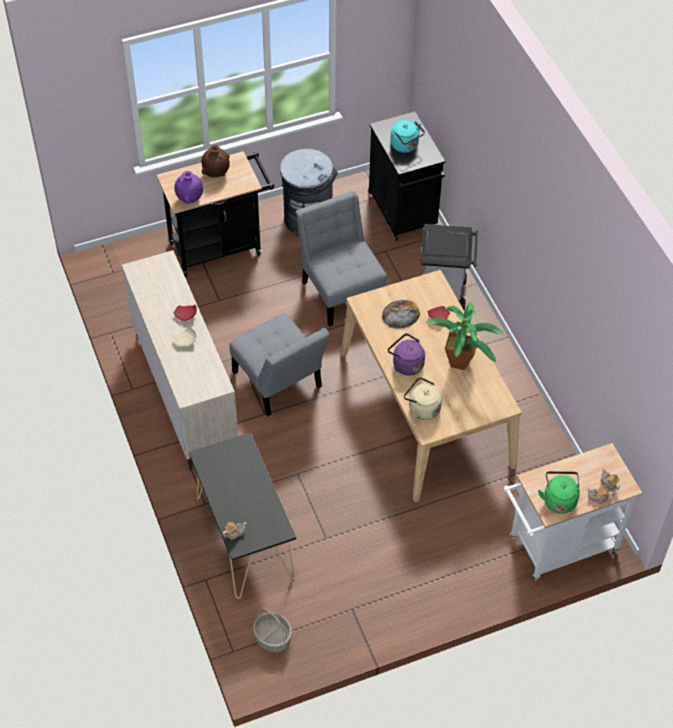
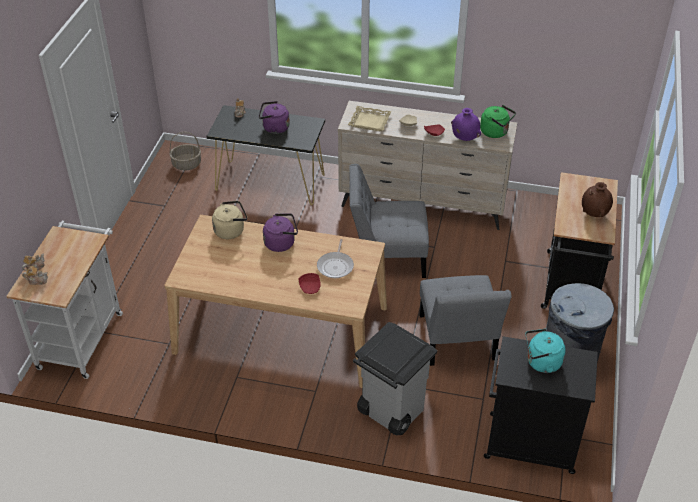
camera: 125 degrees right, 10 degrees down
purple vase [174,171,203,204] -> purple vase moved to [451,108,481,141]
grey chair [296,191,387,327] -> grey chair turned 75 degrees clockwise [419,275,512,366]
bread [382,299,420,328] -> frying pan [317,239,354,278]
potted plant [426,302,504,370] -> none
green kettle [538,471,580,514] -> green kettle moved to [480,105,516,138]
none -> purple kettle [259,101,290,134]
none -> beige tray [348,106,392,131]

